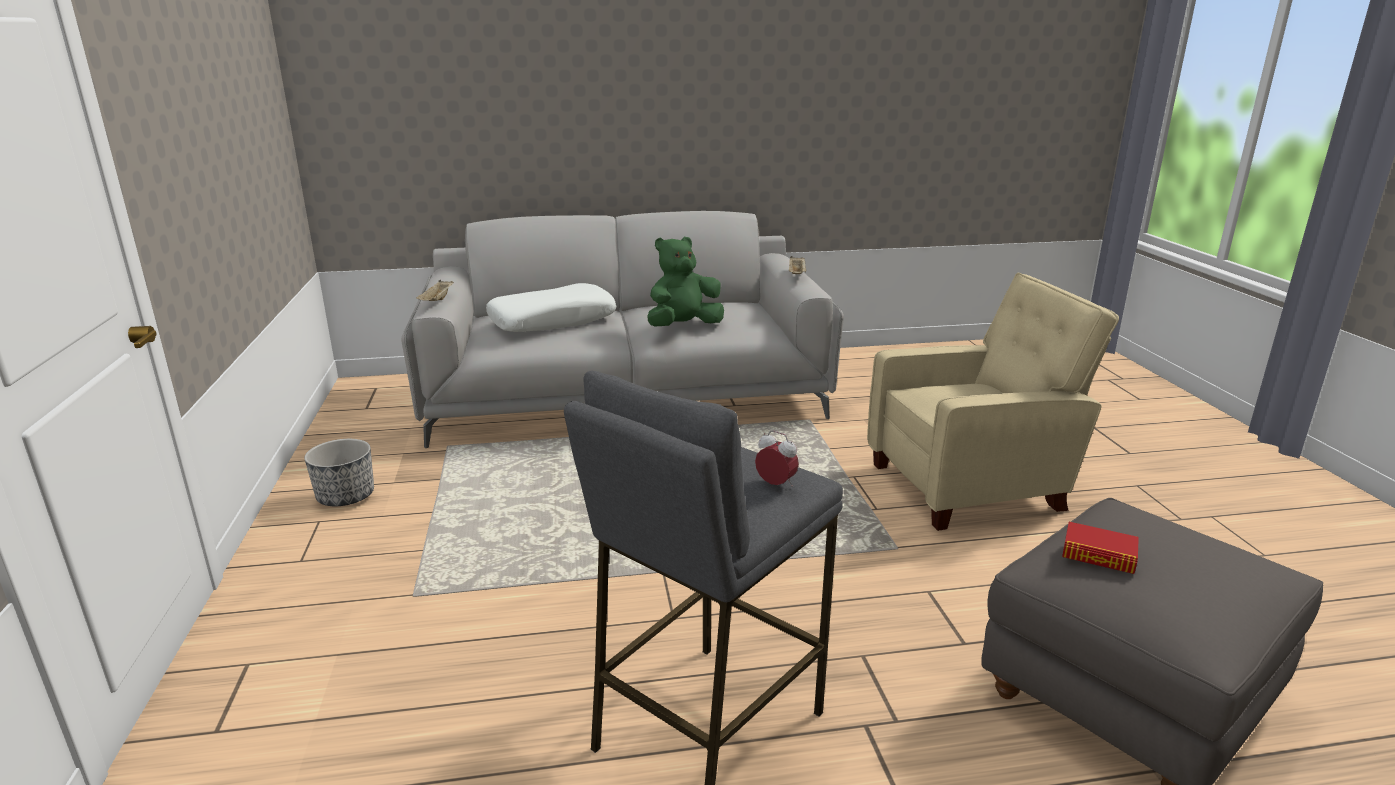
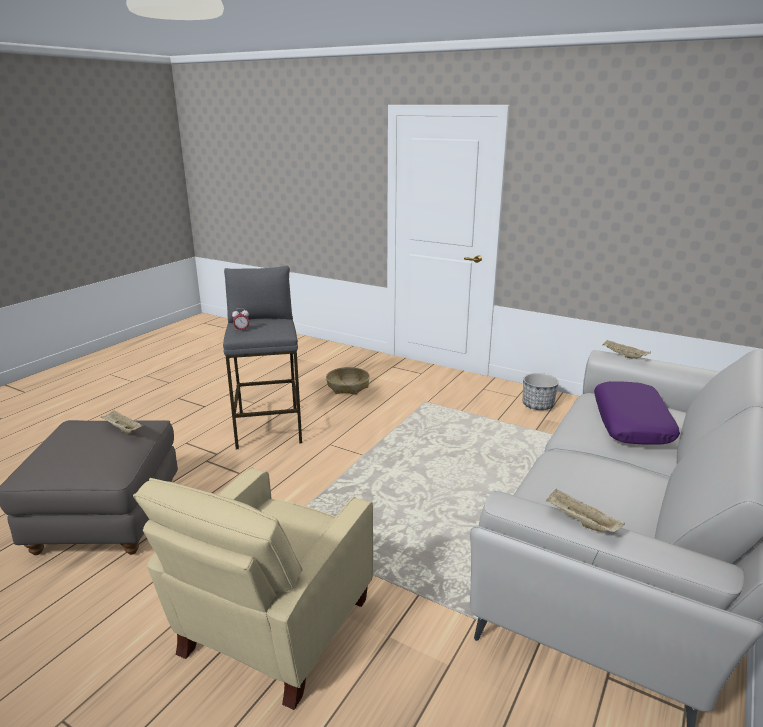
camera: 130 degrees right, 0 degrees up
white pillow [486,283,616,332] -> purple pillow [594,381,680,445]
green plush toy [647,237,724,326] -> none
book [1062,522,1139,574] -> beige tray [101,410,143,433]
none -> basket [326,367,370,395]

